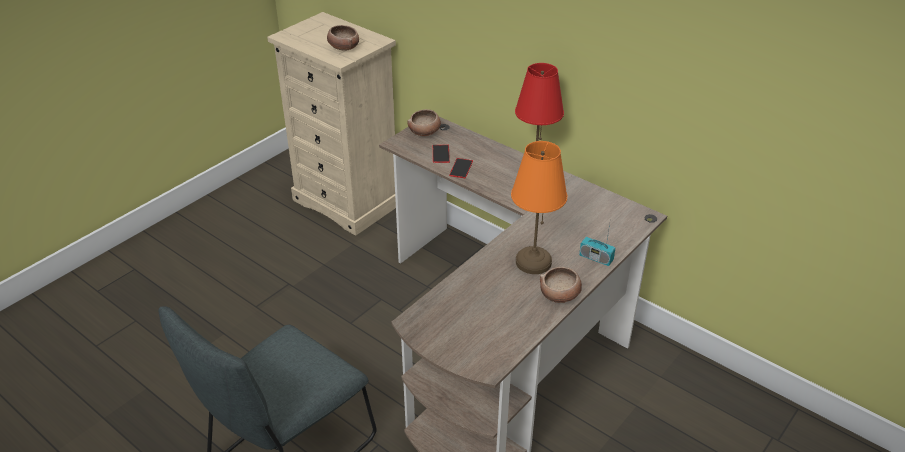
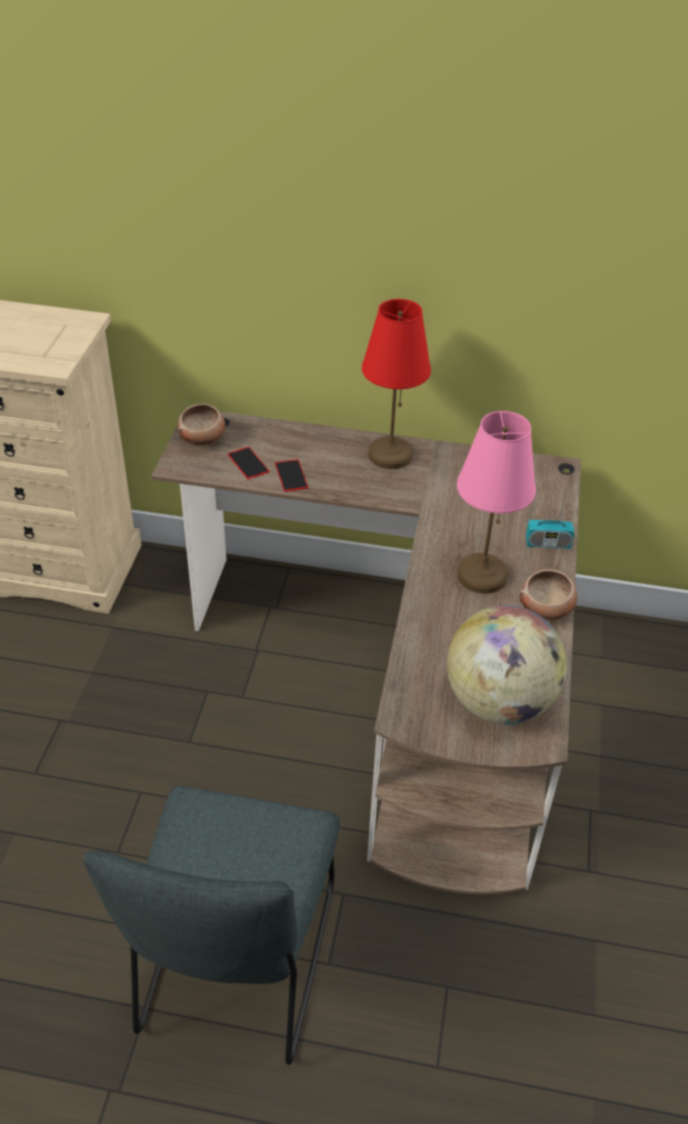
camera: 30 degrees left, 5 degrees up
bowl [327,25,359,51] -> none
orange table lamp [511,141,567,274] -> pink table lamp [457,411,536,594]
none -> globe [447,605,567,724]

